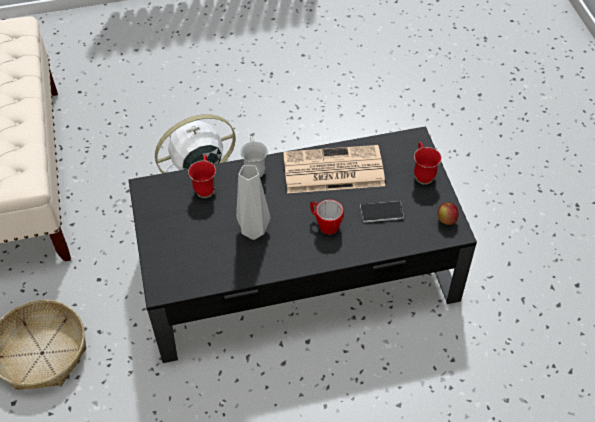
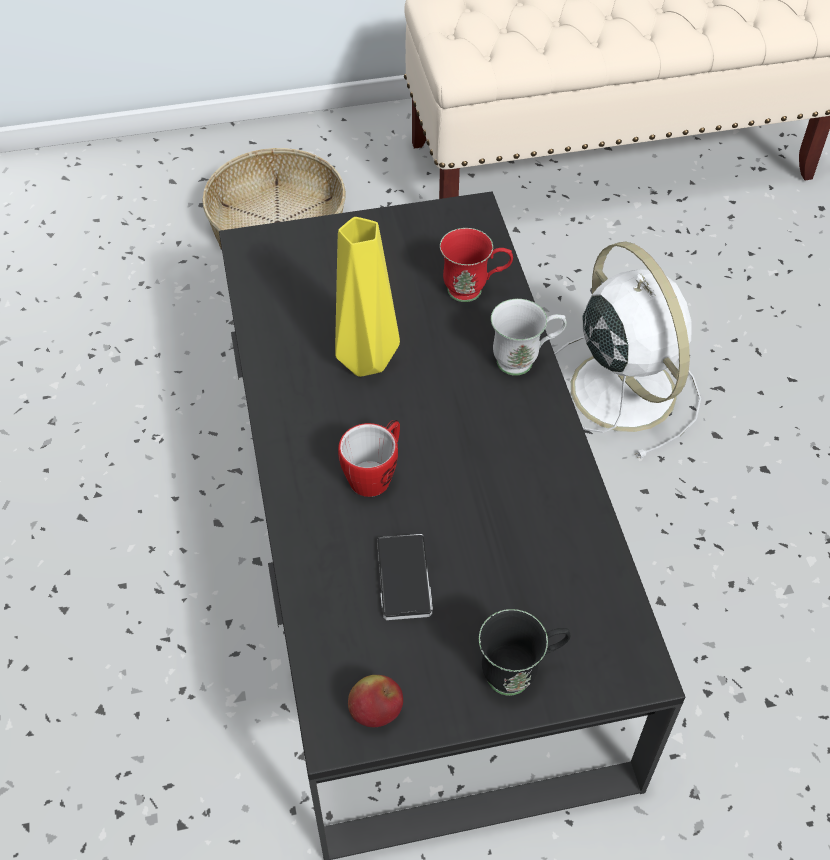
camera: 90 degrees right, 0 degrees up
grey vase [236,165,270,240] -> yellow vase [335,217,400,377]
newspaper [283,145,385,193] -> none
red mug [414,142,442,185] -> black mug [479,609,570,696]

